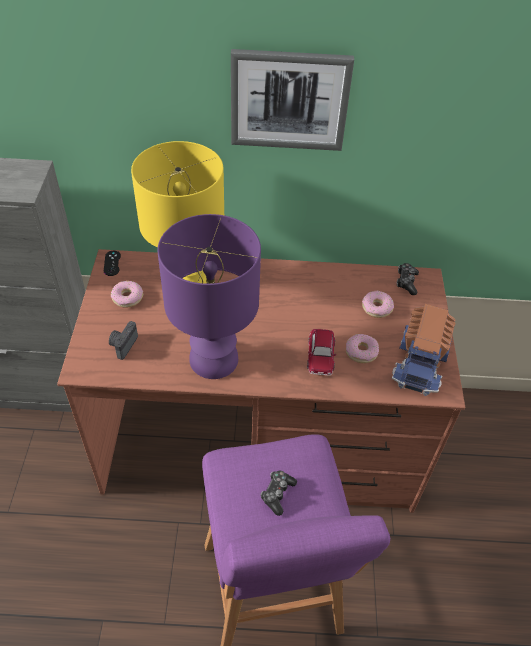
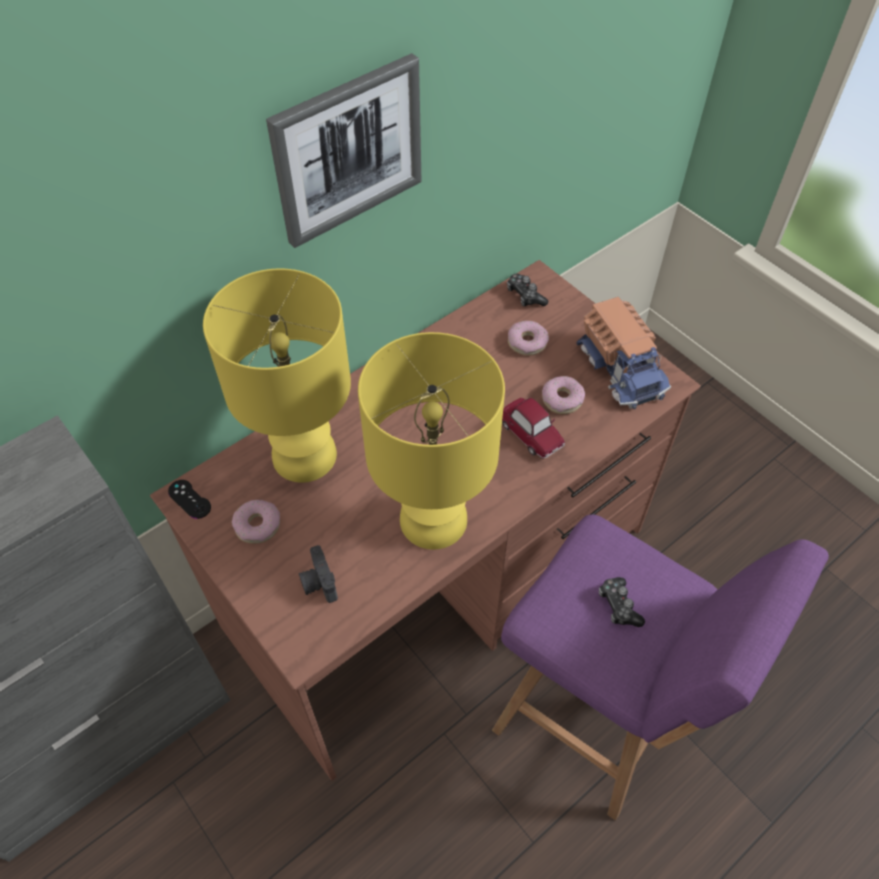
camera: 40 degrees left, 5 degrees up
purple table lamp [158,214,261,379] -> yellow table lamp [358,332,505,550]

